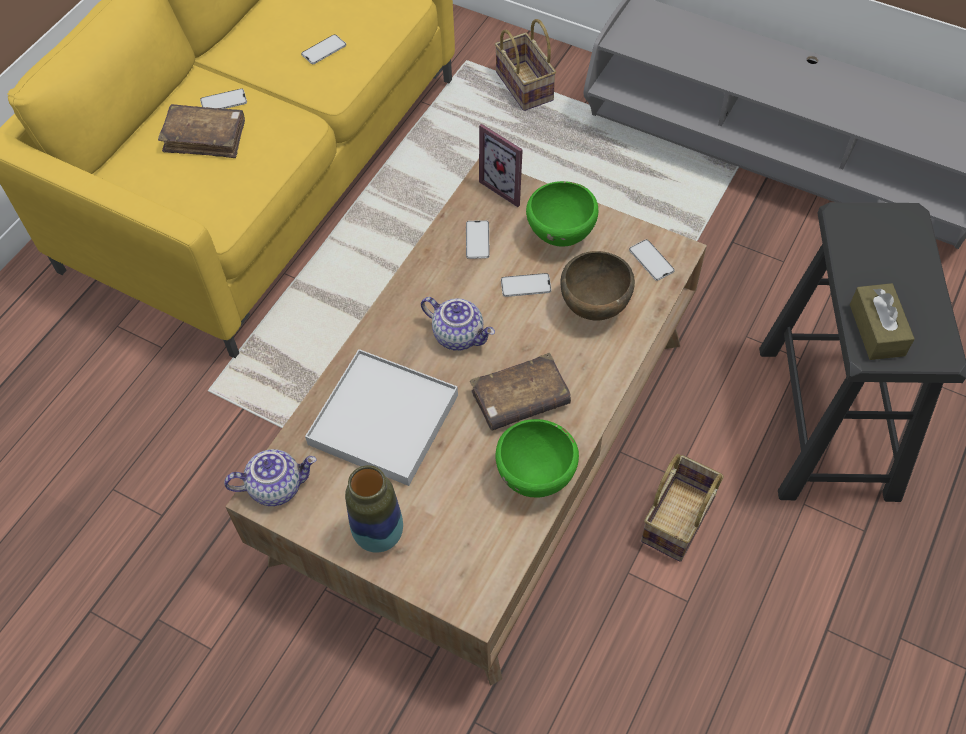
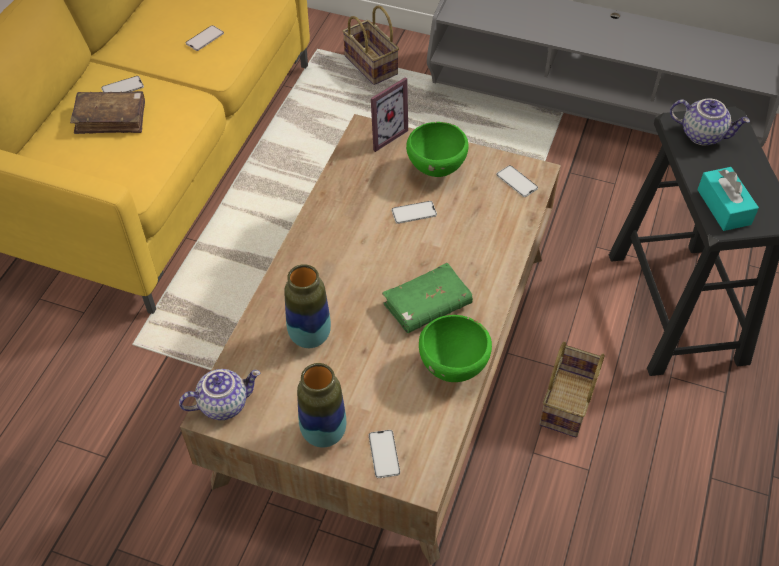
camera: 10 degrees left, 5 degrees down
white tray [305,349,458,486] -> vase [284,264,331,348]
teapot [421,297,495,351] -> teapot moved to [670,98,750,145]
phone [466,220,490,259] -> phone moved to [369,430,400,478]
brown book [470,353,571,431] -> green book [382,263,473,333]
picture frame [479,124,523,207] -> picture frame turned 75 degrees counterclockwise [371,77,408,152]
brown bowl [560,251,635,321] -> none
brown tissue box [850,283,915,360] -> turquoise tissue box [697,167,759,231]

